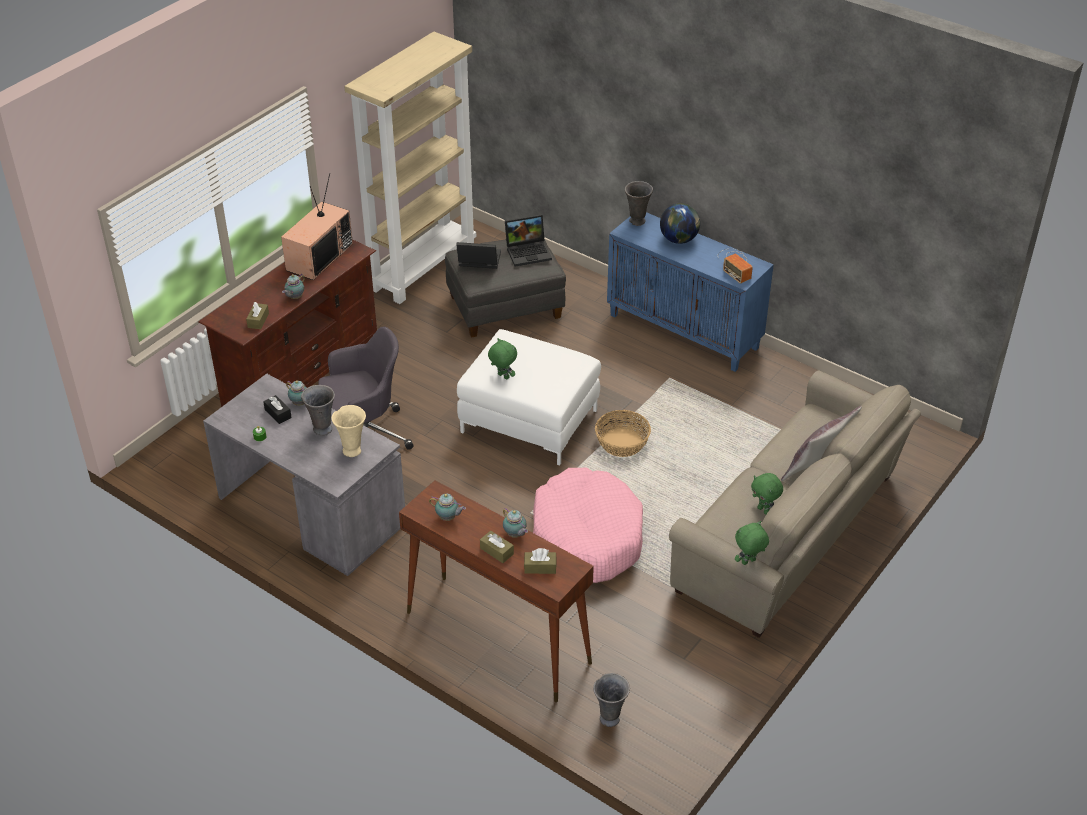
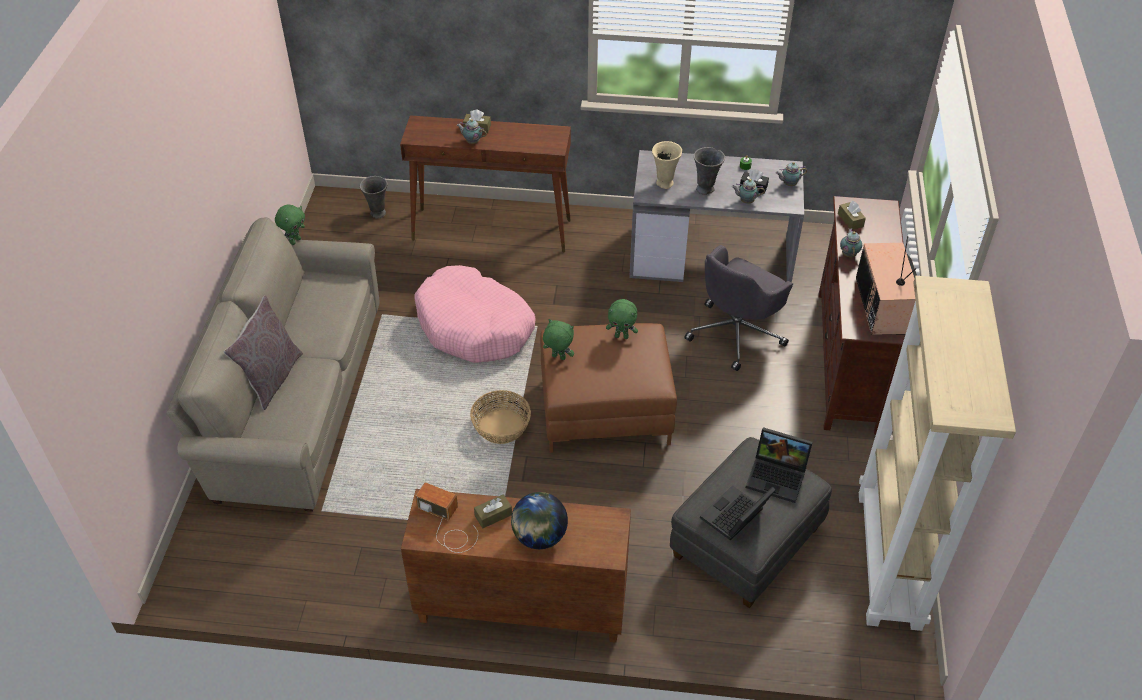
camera: 150 degrees right, 5 degrees up
teapot [429,494,466,521] -> teapot moved to [776,162,807,186]
laptop [456,242,501,269] -> laptop turned 45 degrees clockwise [746,427,813,503]
white ottoman [457,329,601,466] -> brown ottoman [540,323,677,453]
brown tissue box [524,548,557,574] -> brown tissue box moved to [474,494,512,528]
blue cabinet [607,212,774,372] -> brown cabinet [401,489,631,643]
grey vase [625,181,653,226] -> none
green plush toy [751,473,783,515] -> green plush toy moved to [543,319,574,360]

